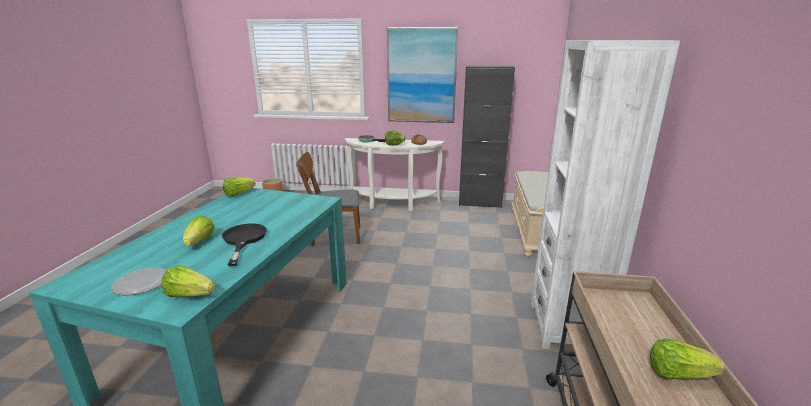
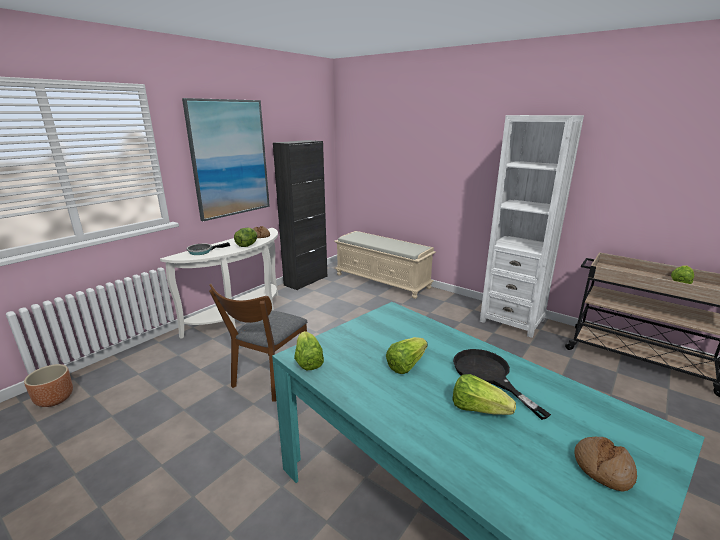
camera: 60 degrees left, 0 degrees up
plate [111,268,167,295] -> bread [574,437,637,492]
lettuce [161,265,215,297] -> lettuce moved to [386,337,428,374]
black frying pan [222,224,267,266] -> black frying pan turned 45 degrees clockwise [453,349,551,420]

